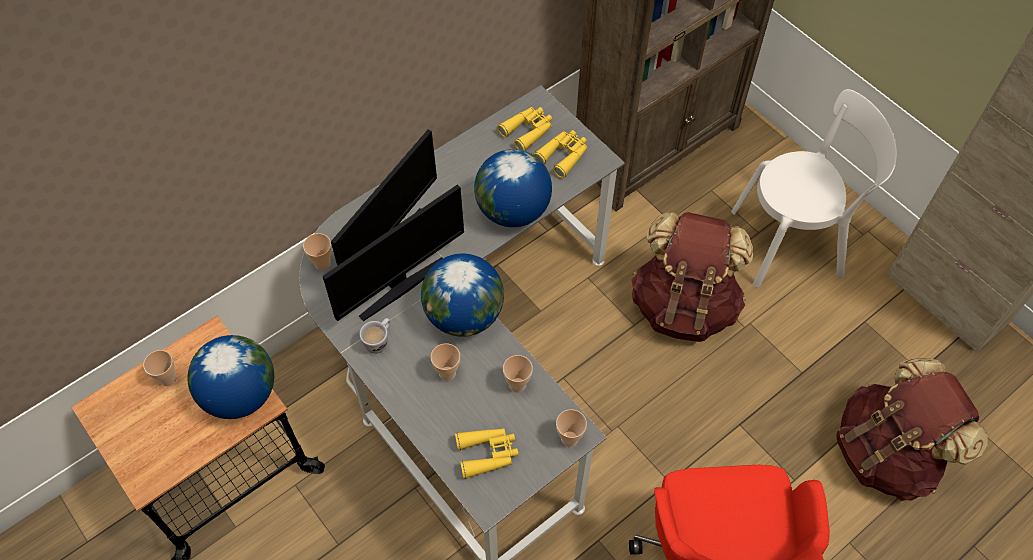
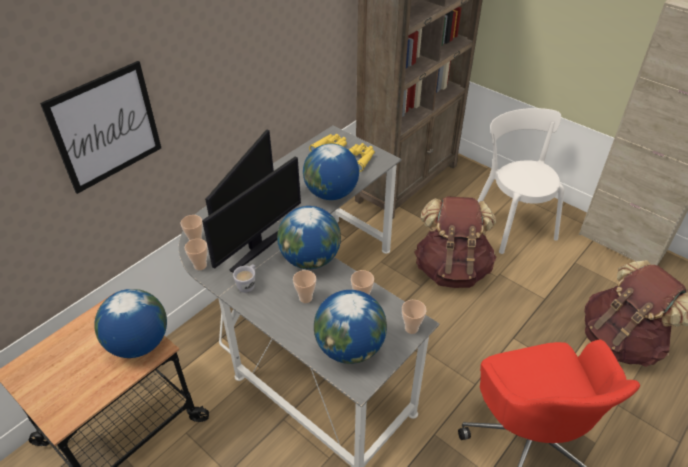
camera: 10 degrees left, 15 degrees down
cup [143,350,177,386] -> cup moved to [185,239,208,270]
yellow binoculars [455,428,519,479] -> globe [314,290,387,364]
white chair [731,89,897,287] -> white chair turned 90 degrees counterclockwise [477,108,564,254]
none -> picture [40,61,161,194]

